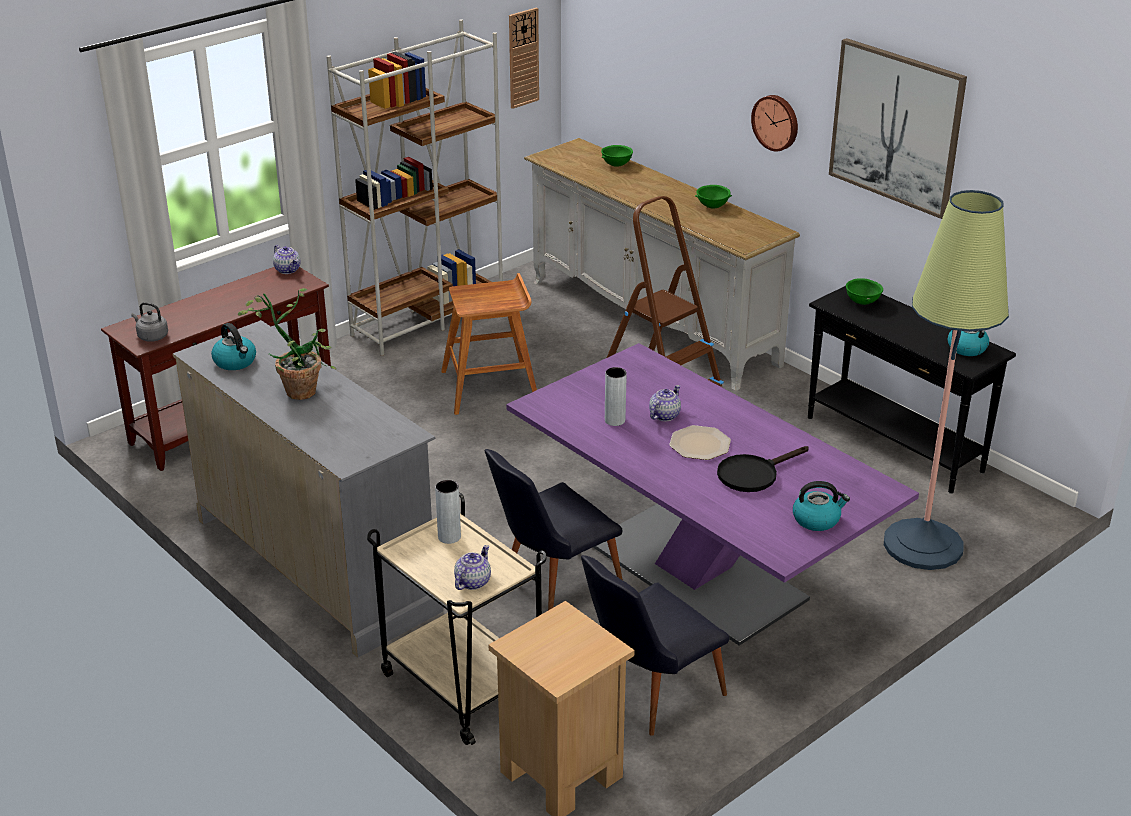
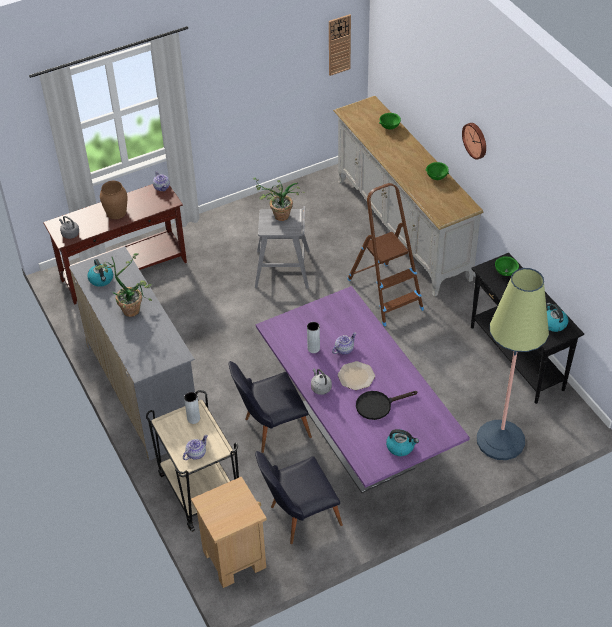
camera: 15 degrees right, 15 degrees up
brown bookcase [326,19,503,356] -> none
brown stool [441,273,537,415] -> grey stool [255,206,310,288]
picture [829,38,967,219] -> none
none -> brown vase [100,181,127,219]
none -> potted plant [253,177,304,221]
none -> grey kettle [311,369,332,395]

